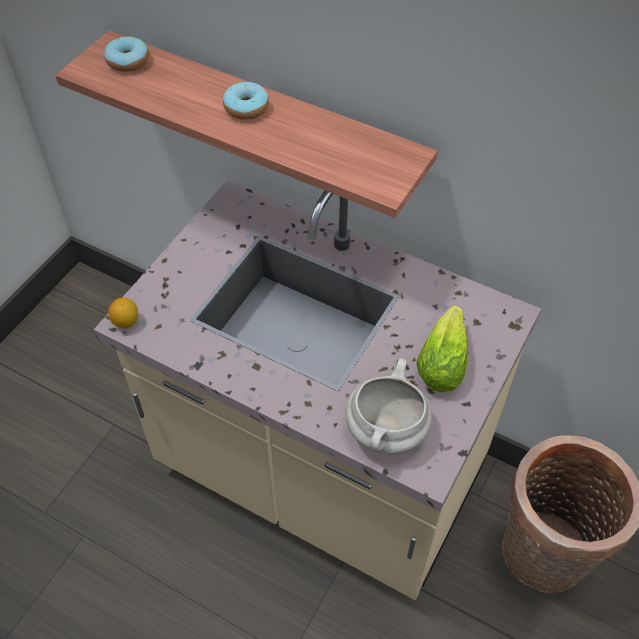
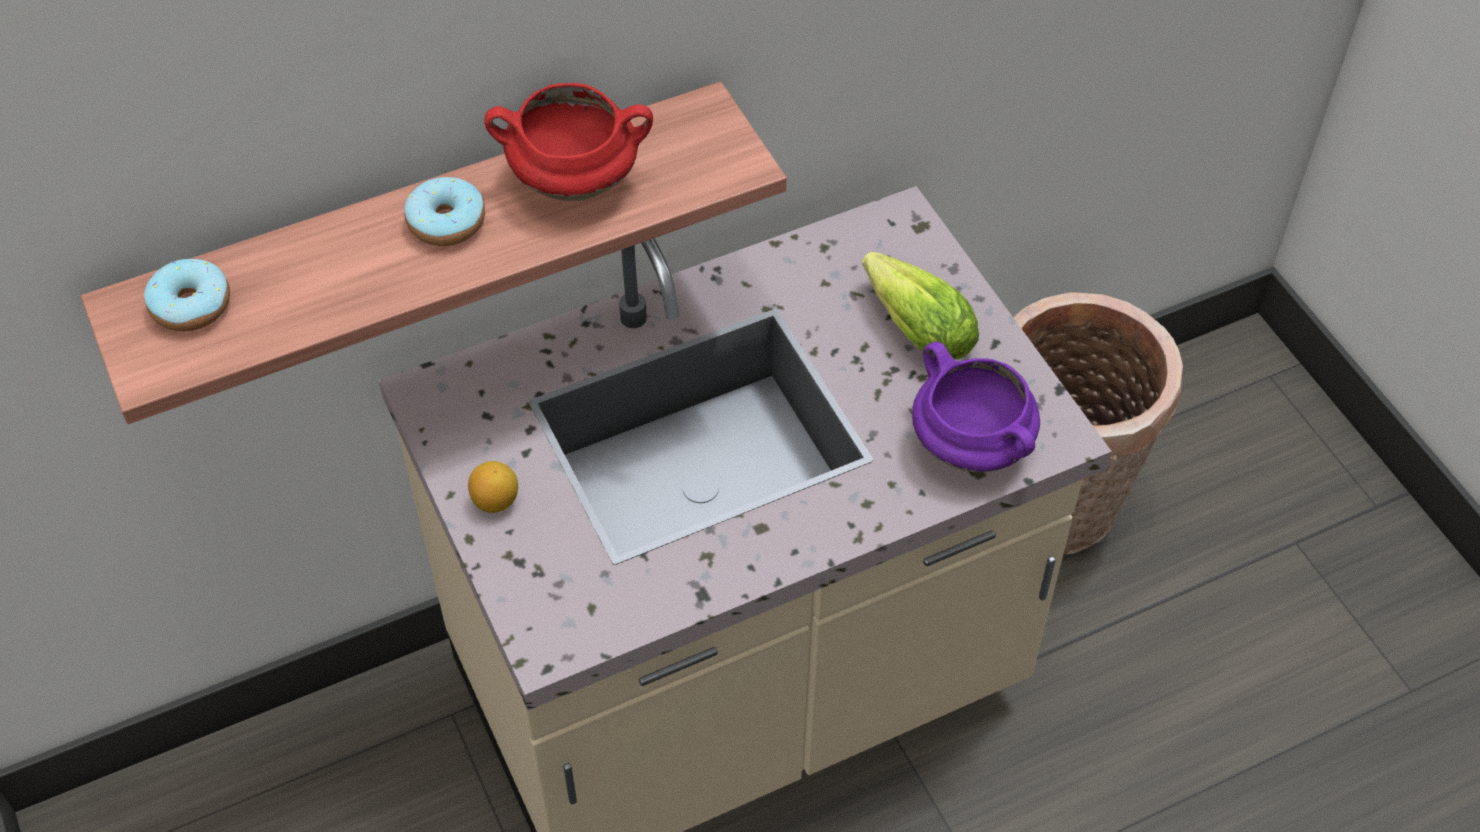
camera: 55 degrees left, 0 degrees up
lemon [108,298,138,328] -> lemon moved to [468,461,518,513]
white cooking pot [346,358,432,454] -> purple cooking pot [912,342,1040,472]
none -> red cooking pot [484,83,653,201]

